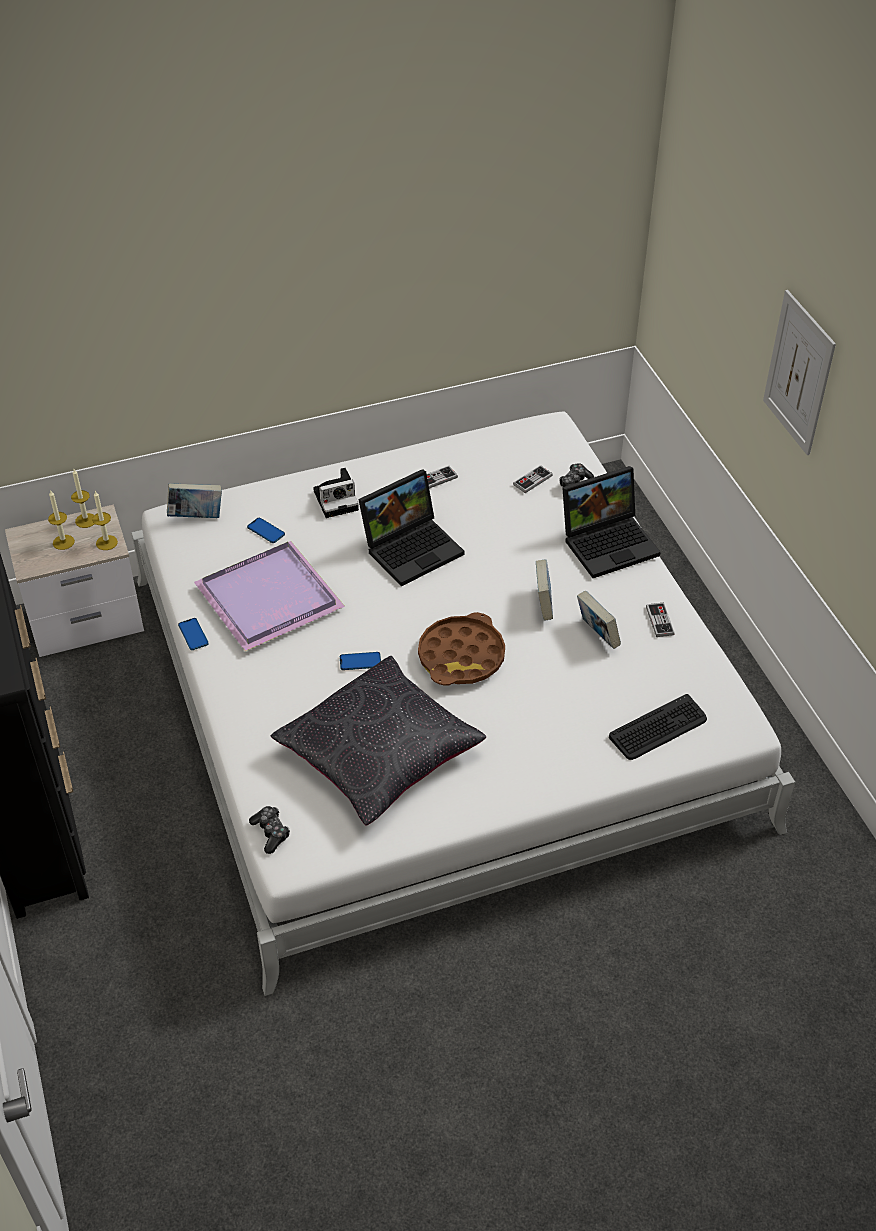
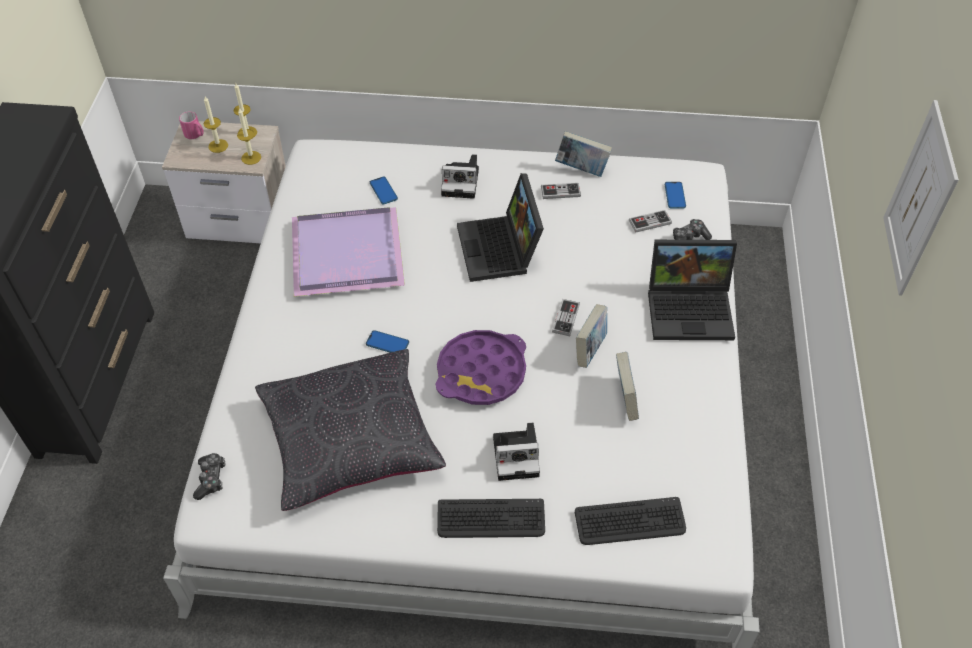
camera: 25 degrees right, 5 degrees up
book [167,483,222,518] -> book moved to [555,131,612,177]
phone [178,618,209,650] -> phone moved to [665,182,686,209]
laptop [358,469,464,587] -> laptop turned 90 degrees clockwise [457,173,544,282]
brown tray [418,612,505,686] -> purple tray [436,330,526,405]
game controller [646,603,675,637] -> game controller moved to [552,299,580,336]
none -> pink mug [179,112,204,139]
none -> keyboard [437,499,545,538]
none -> camera [493,423,540,481]

